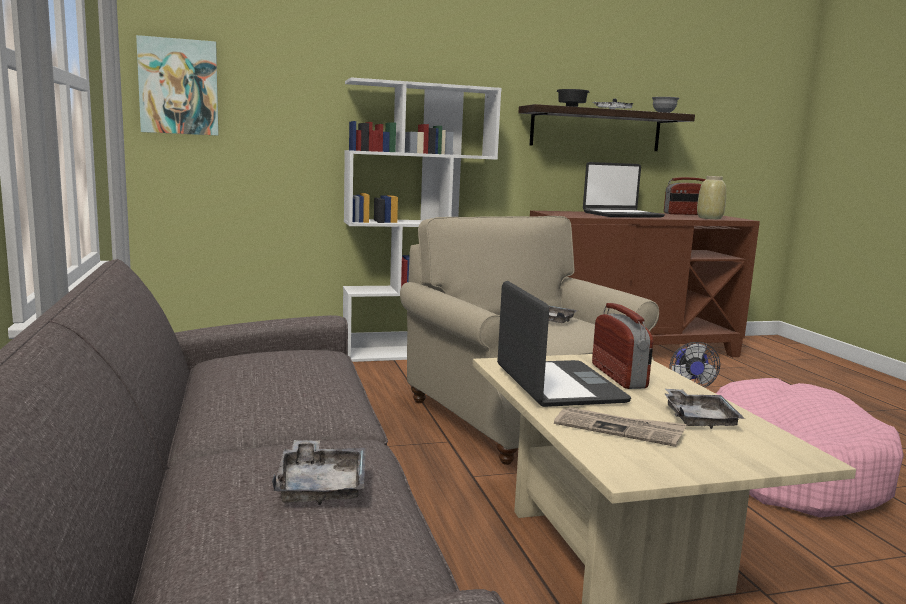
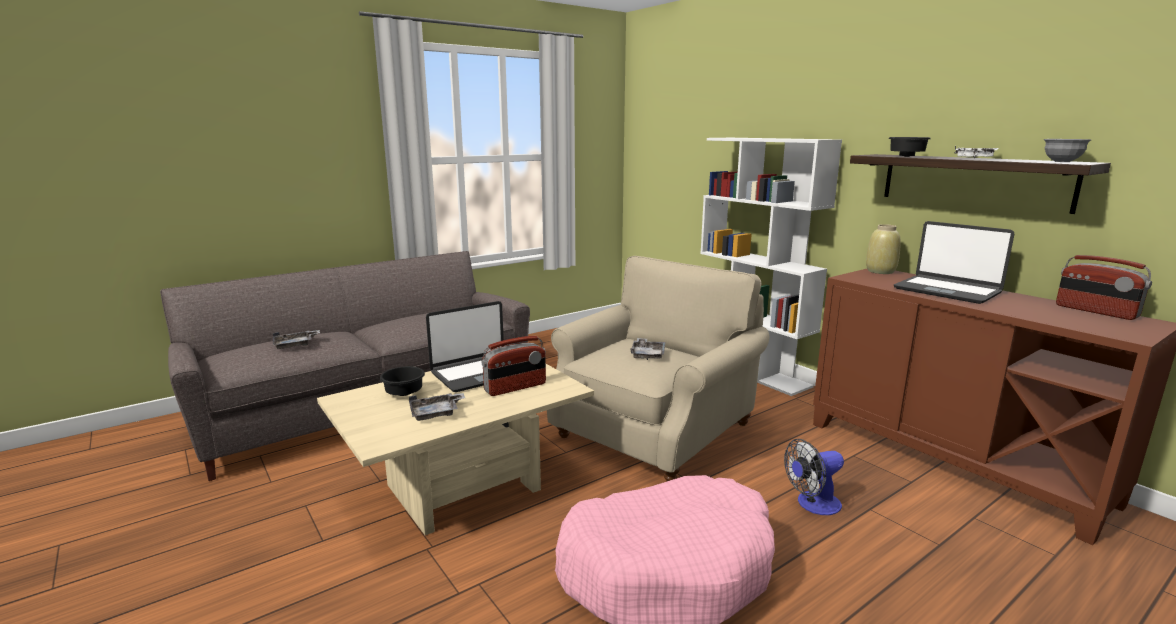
camera: 70 degrees right, 5 degrees up
picture [136,35,219,135] -> none
newspaper [554,407,686,447] -> black bowl [380,366,425,396]
beige vase [697,176,726,219] -> beige vase moved to [866,224,901,274]

